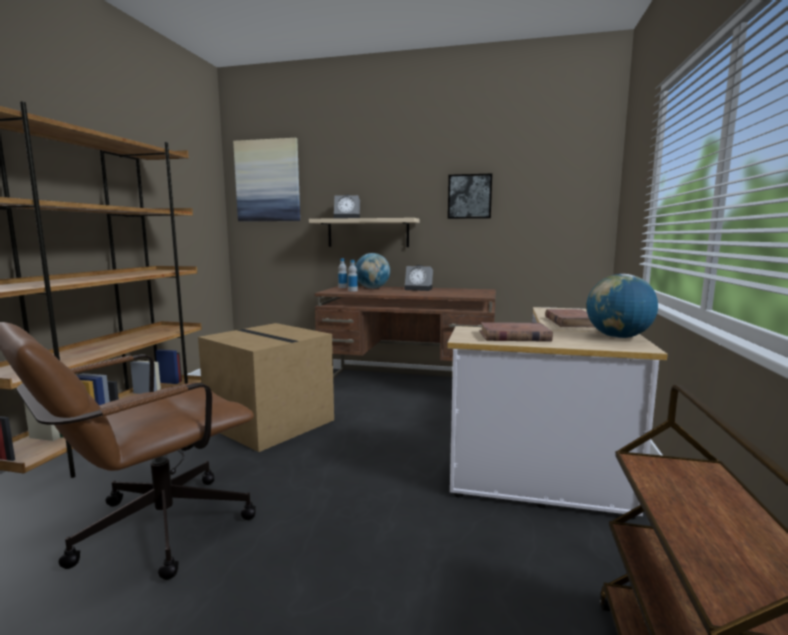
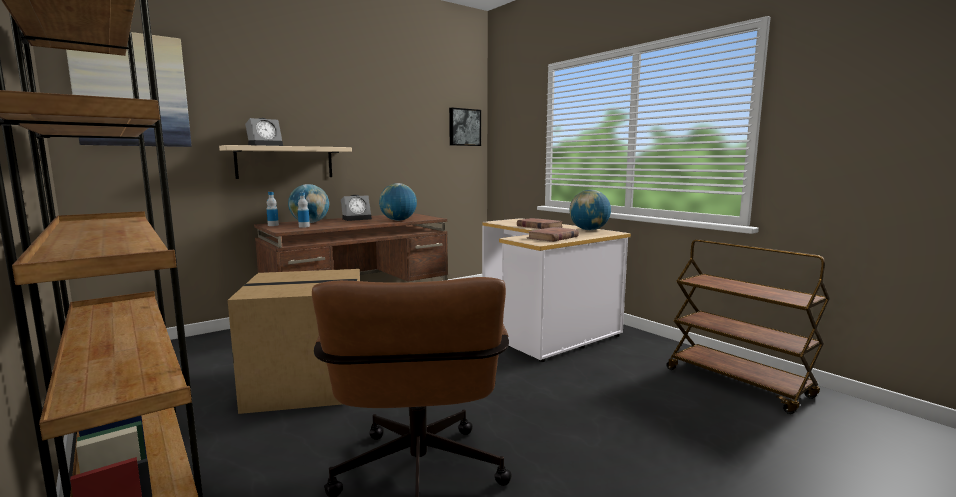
camera: 50 degrees left, 0 degrees up
picture [448,173,492,219] -> picture moved to [449,108,481,146]
none -> globe [379,183,417,221]

